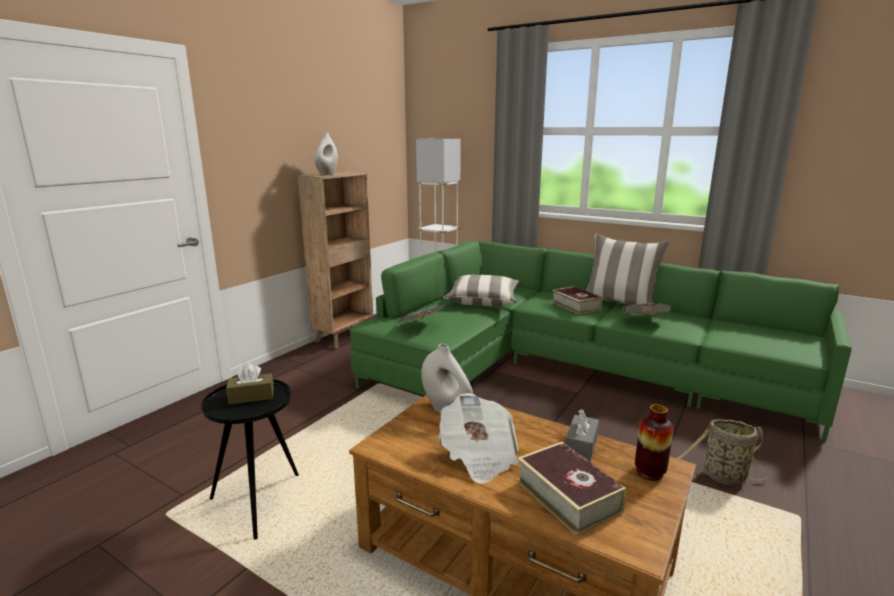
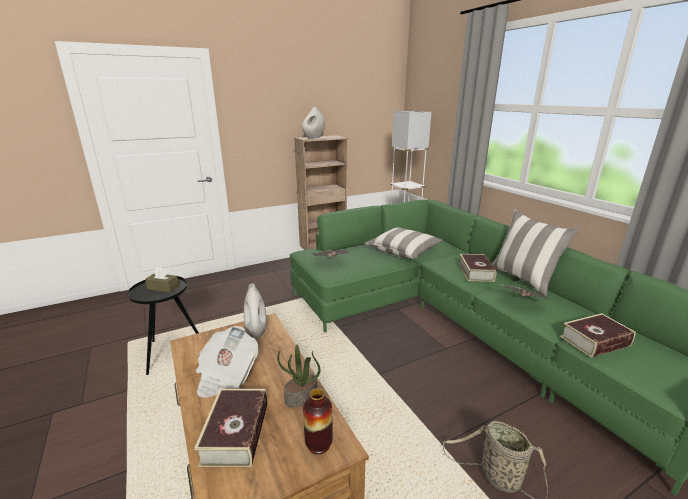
camera: 30 degrees right, 5 degrees up
grey tissue box [565,409,599,461] -> potted plant [277,345,320,408]
none -> book [560,313,636,358]

